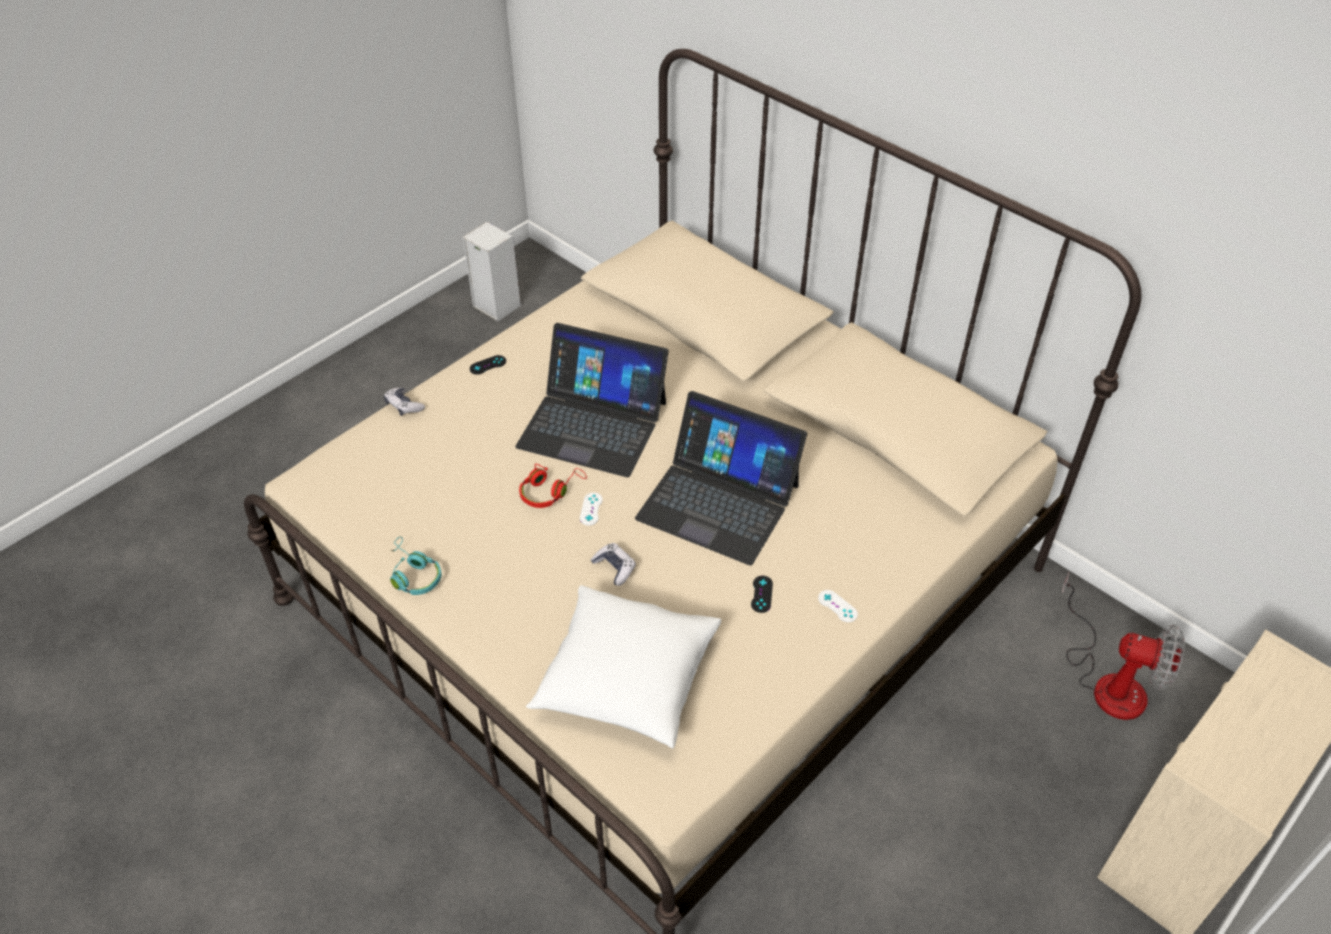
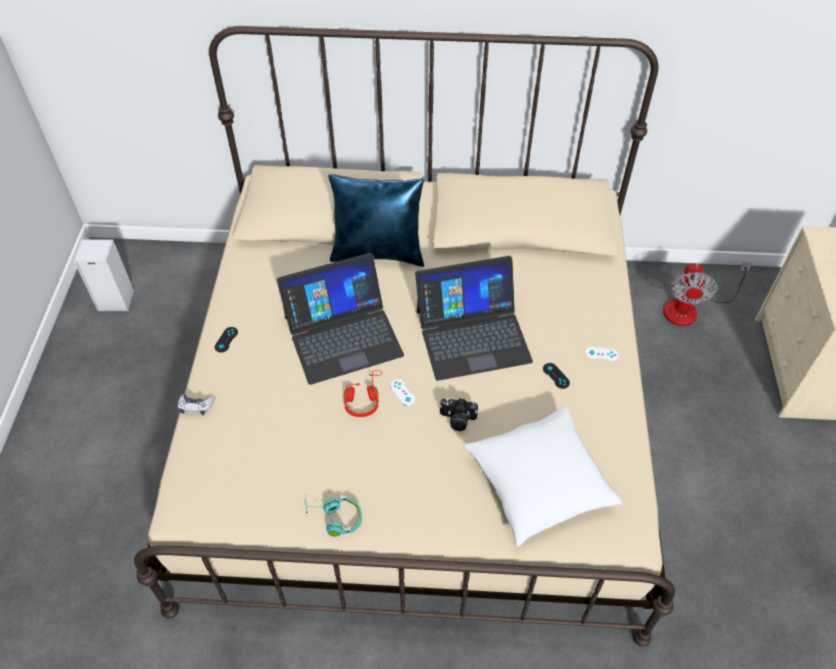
camera: 40 degrees left, 5 degrees up
game controller [591,543,636,586] -> camera [439,397,478,431]
fan [1062,572,1185,720] -> fan turned 120 degrees clockwise [663,262,752,326]
none -> blue pillow [329,174,424,267]

